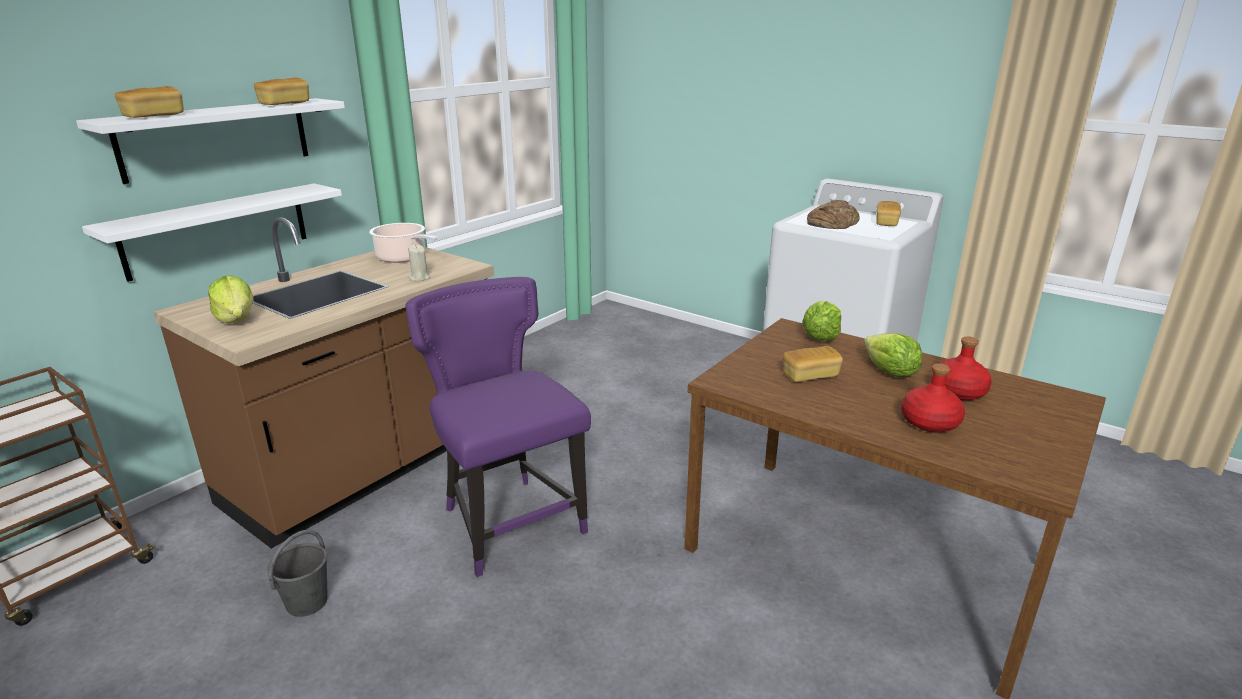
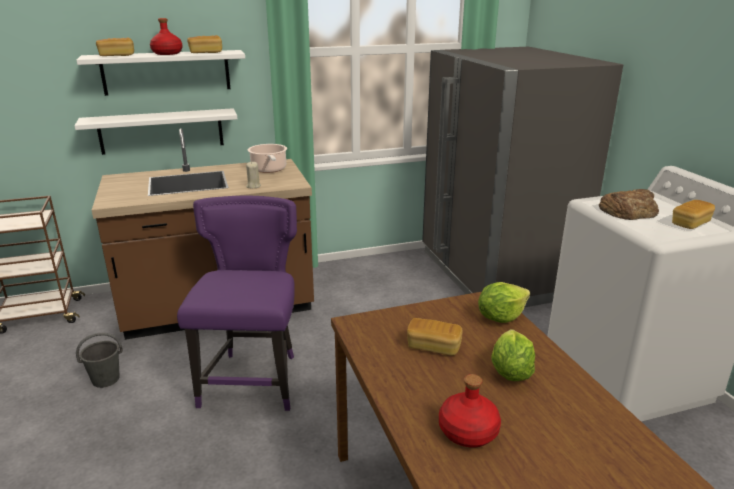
camera: 35 degrees right, 0 degrees up
lettuce [208,276,254,323] -> none
red bottle [941,336,992,400] -> red bottle moved to [150,18,183,55]
none -> grey fridge [422,47,623,307]

